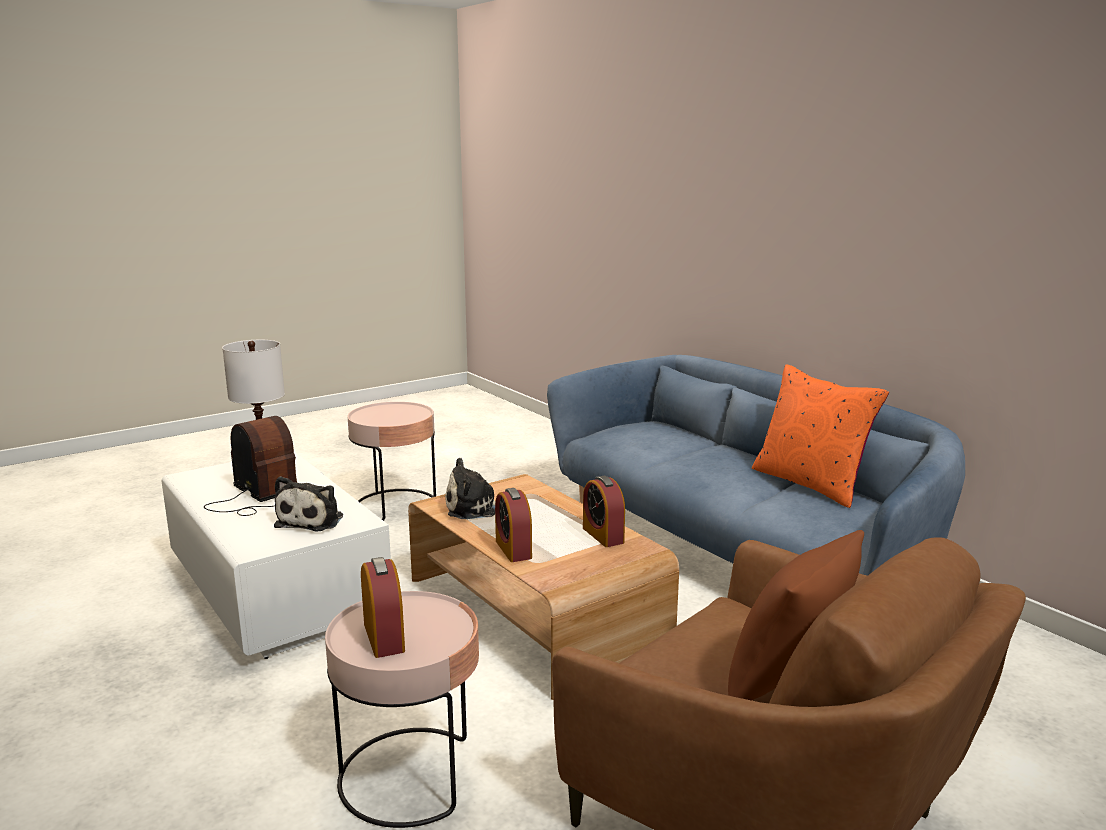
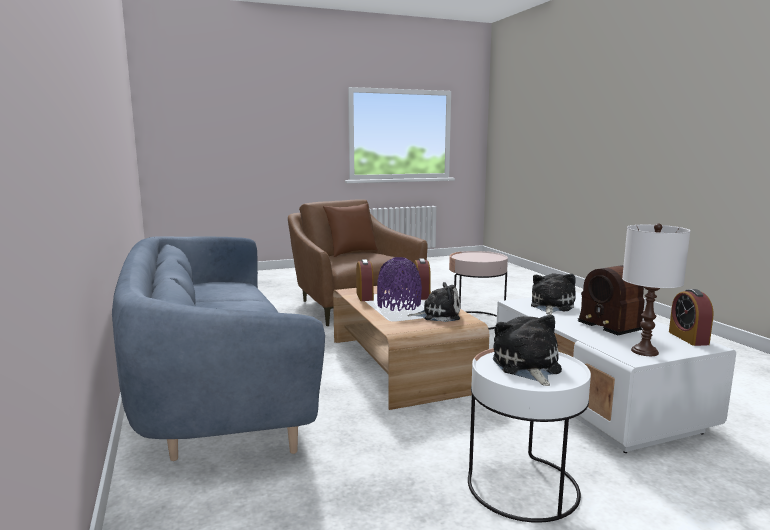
camera: 165 degrees left, 5 degrees down
pink side table [348,402,436,521] -> white side table [468,348,591,523]
alarm clock [361,557,405,658] -> alarm clock moved to [669,289,714,346]
orange pillow [752,364,889,508] -> none
none -> purple vase [377,257,422,311]
none -> plush toy [493,315,562,386]

